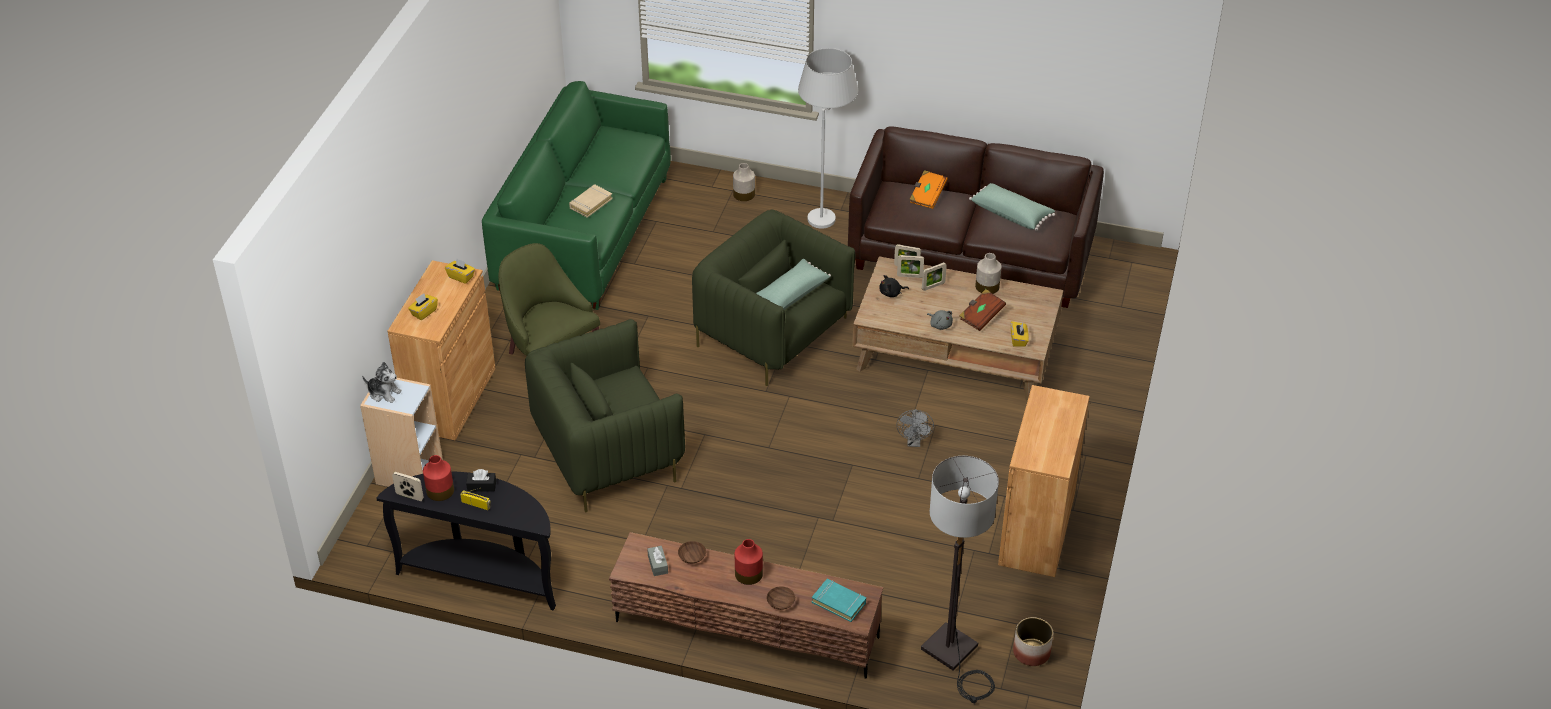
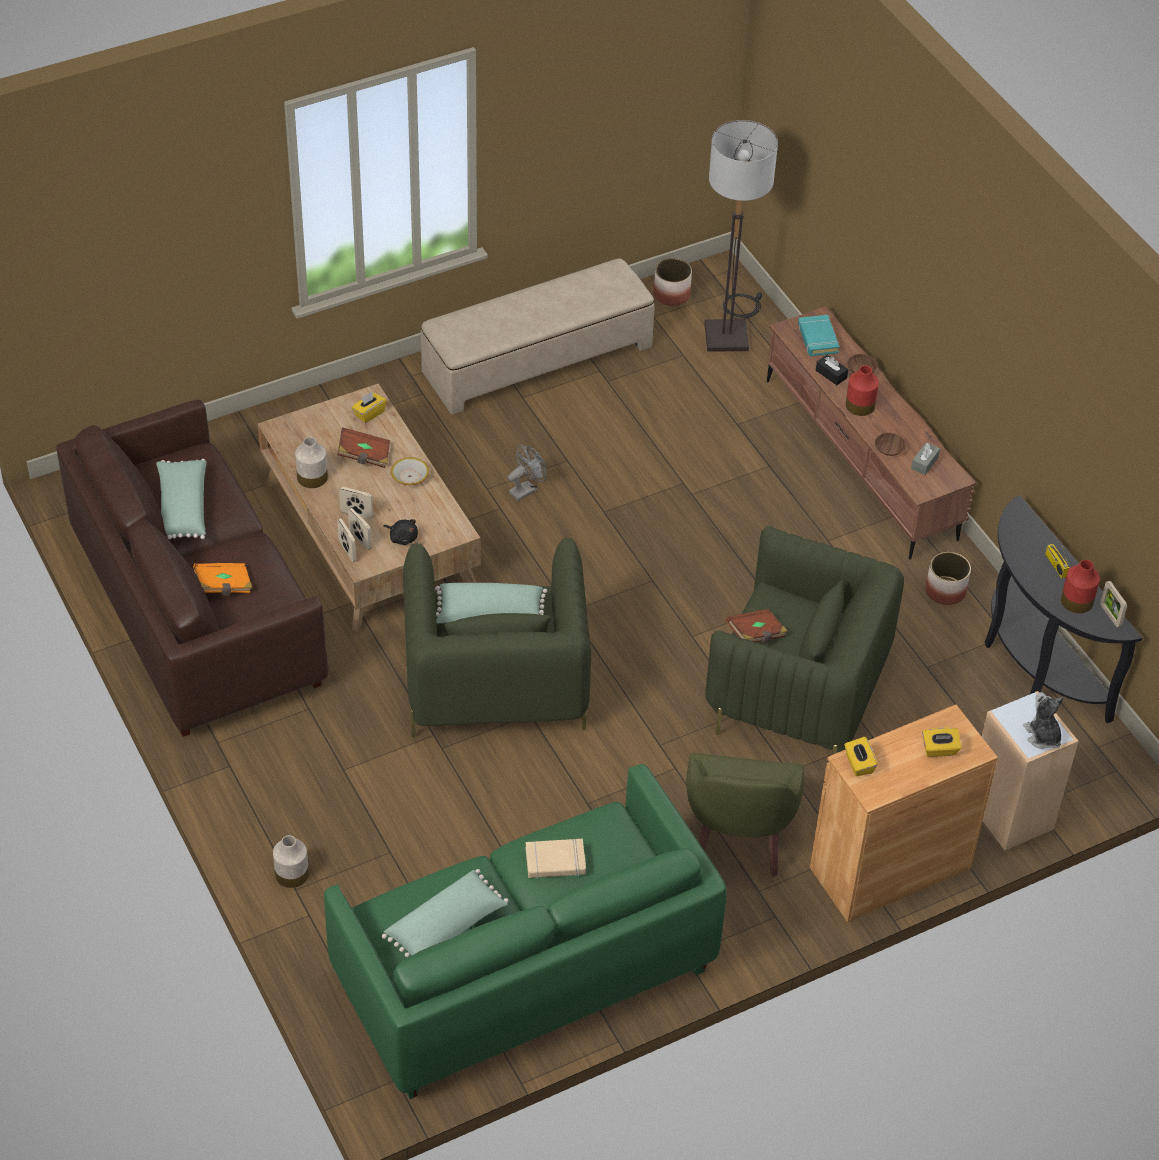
camera: 135 degrees left, 5 degrees up
black tissue box [466,469,496,491] -> black tissue box moved to [816,355,848,385]
white floor lamp [798,48,858,229] -> none
grey plush toy [927,310,953,330] -> bowl [391,457,429,485]
brown cabinet [998,385,1090,577] -> beige bench [421,258,655,415]
none -> green pillow [382,869,509,958]
none -> brown book [726,609,788,643]
none -> planter [925,552,971,605]

